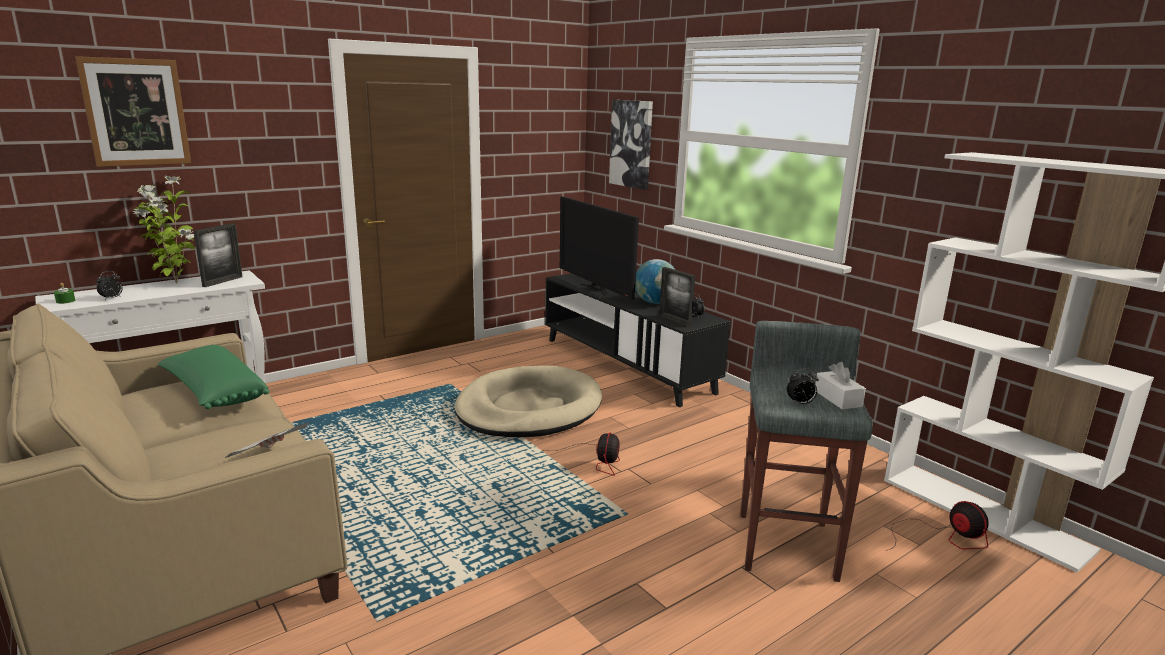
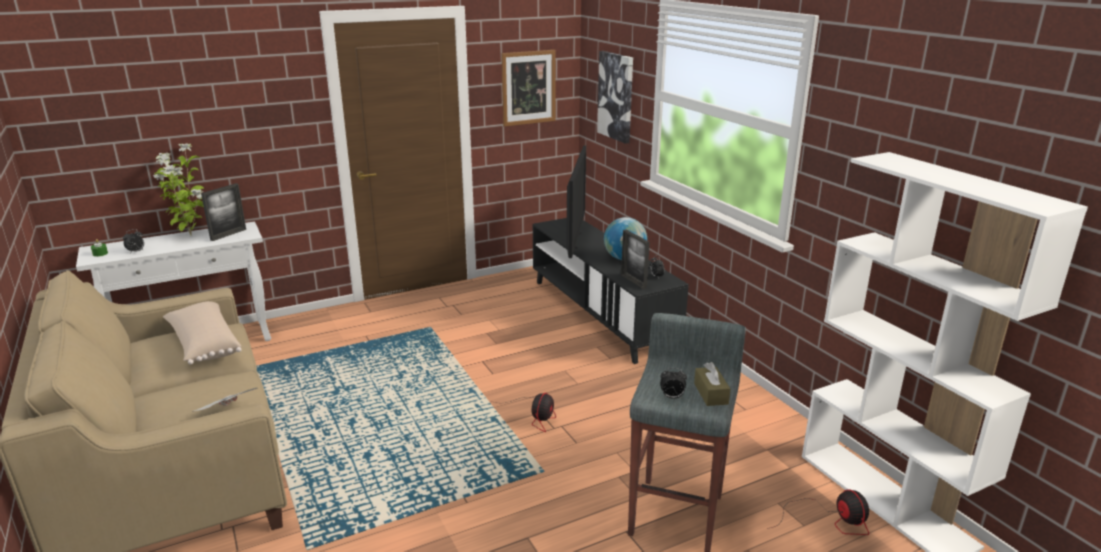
camera: 10 degrees right, 5 degrees up
picture [75,56,191,167] -> picture moved to [501,50,556,127]
green pillow [158,345,269,409] -> beige pillow [163,301,242,365]
beige dog bed [454,365,602,437] -> none
television [560,196,639,300] -> television turned 150 degrees counterclockwise [566,146,586,258]
white tissue box [815,362,866,409] -> brown tissue box [694,362,730,406]

